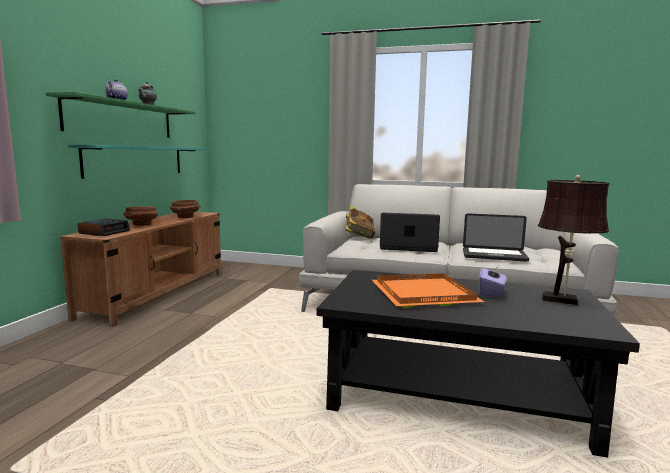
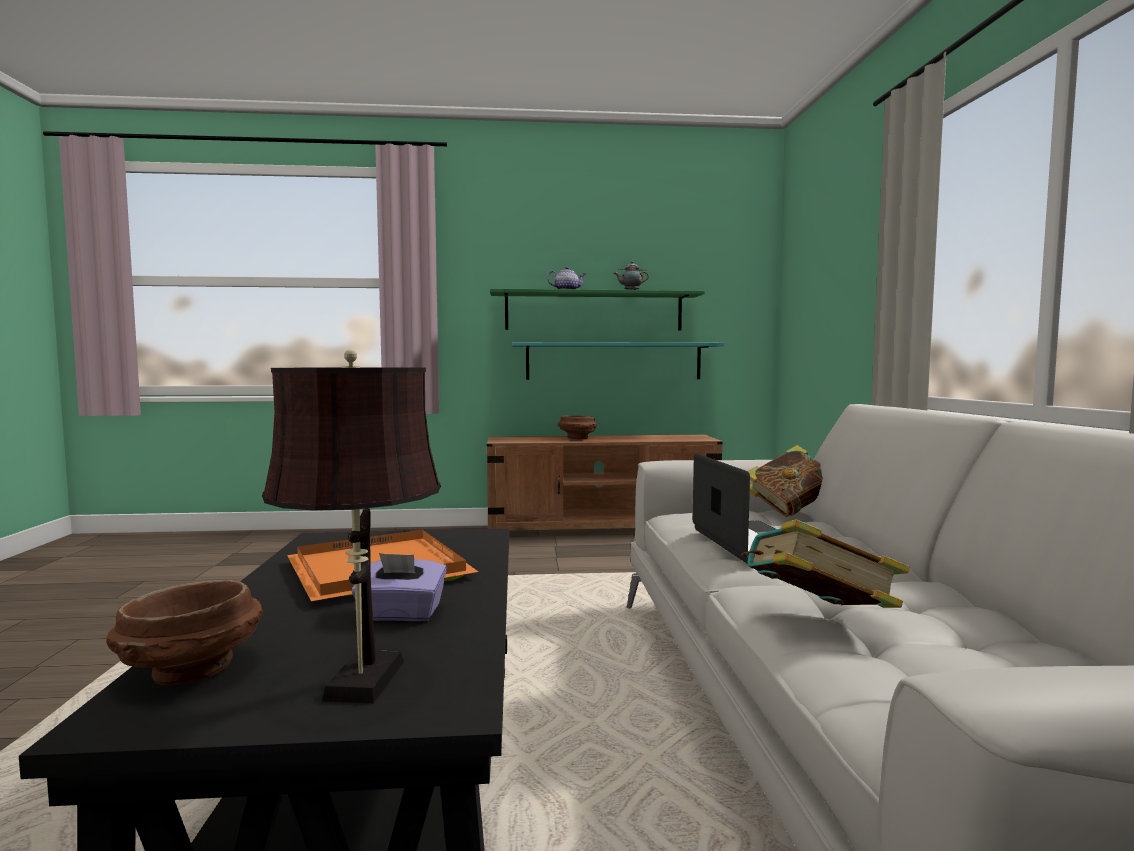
camera: 70 degrees right, 5 degrees down
alarm clock [78,218,130,236] -> none
brown bowl [170,200,200,218] -> brown bowl moved to [106,580,263,686]
laptop [463,213,529,262] -> book [741,519,910,608]

